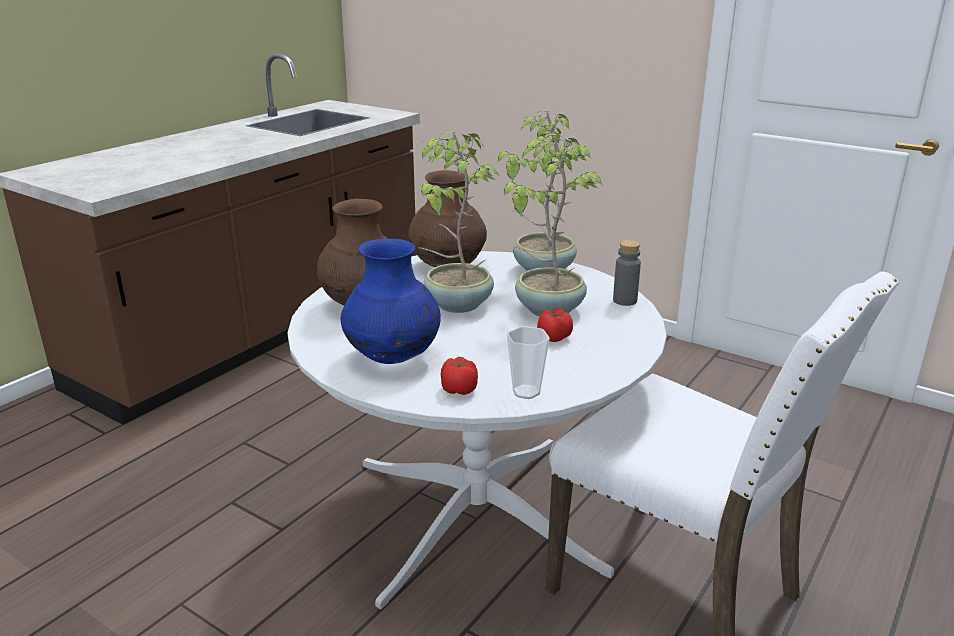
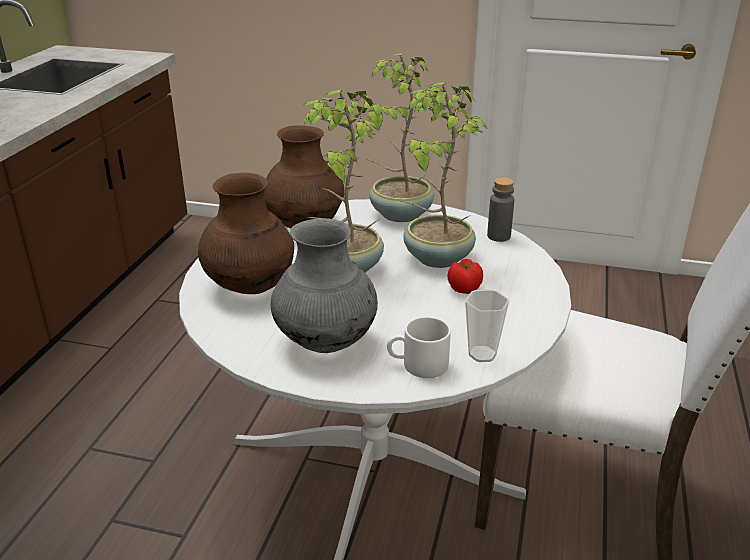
camera: 20 degrees left, 5 degrees up
blue vase [341,239,441,364] -> grey vase [271,218,378,353]
tomato [441,357,478,395] -> white mug [387,317,451,378]

